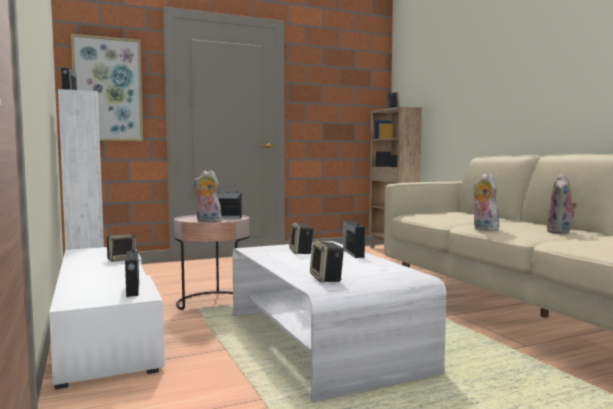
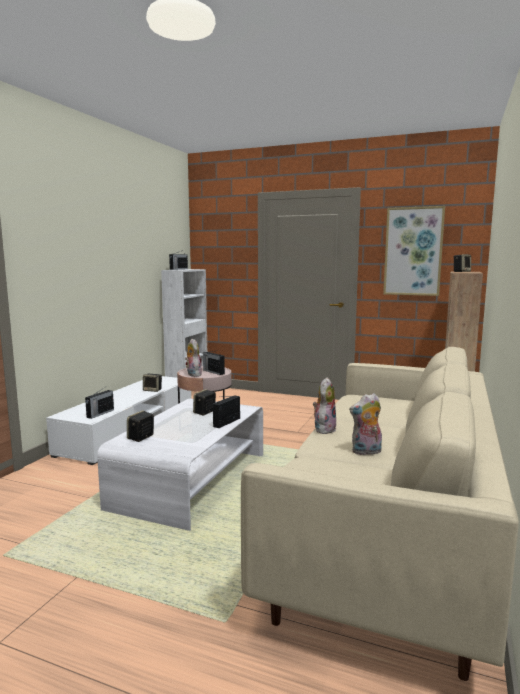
camera: 45 degrees right, 5 degrees up
picture [71,34,143,141] -> picture moved to [383,206,445,296]

